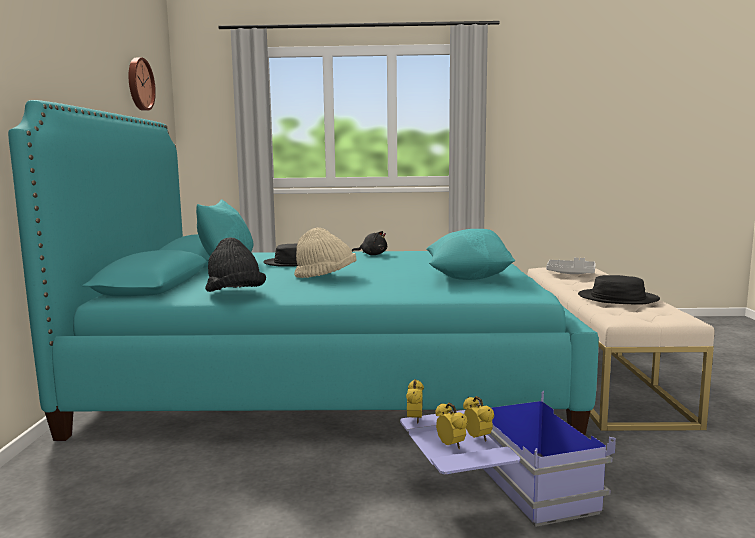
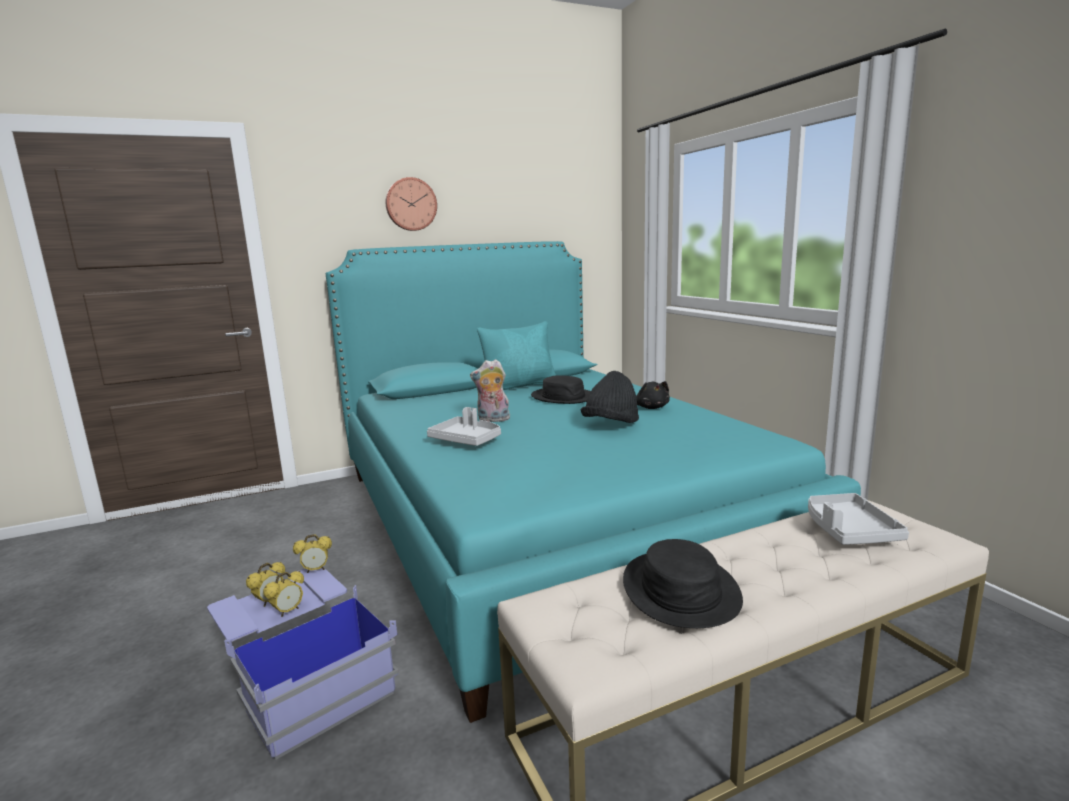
camera: 65 degrees right, 5 degrees up
wall clock [129,57,156,111] -> wall clock moved to [386,177,437,231]
black hat [205,237,266,292] -> black hat moved to [581,371,639,423]
beige hat [294,228,357,278] -> plush toy [470,359,510,422]
turquoise pillow [427,229,515,280] -> none
none -> grey tray [427,407,501,446]

